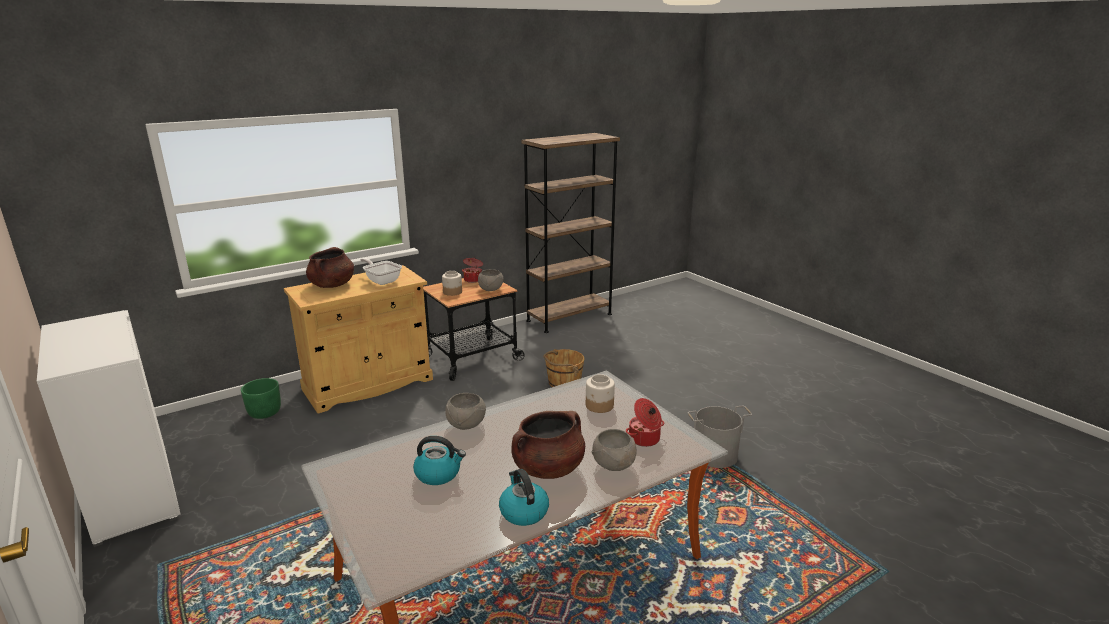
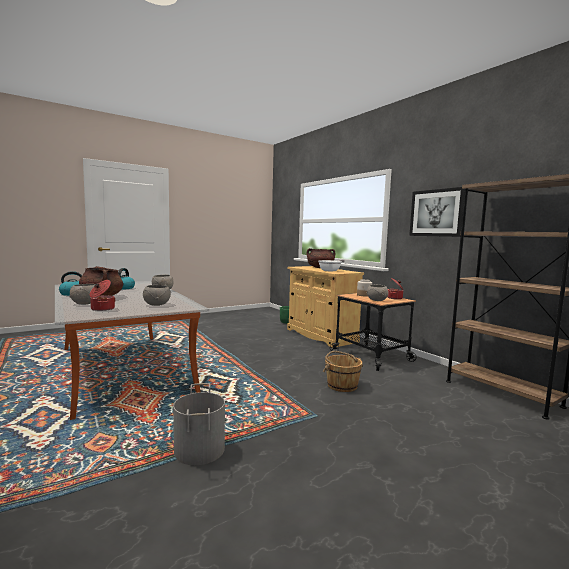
camera: 90 degrees right, 15 degrees down
white cabinet [37,310,181,547] -> none
jar [586,374,615,413] -> grey bowl [143,285,171,306]
none -> picture [409,187,465,237]

